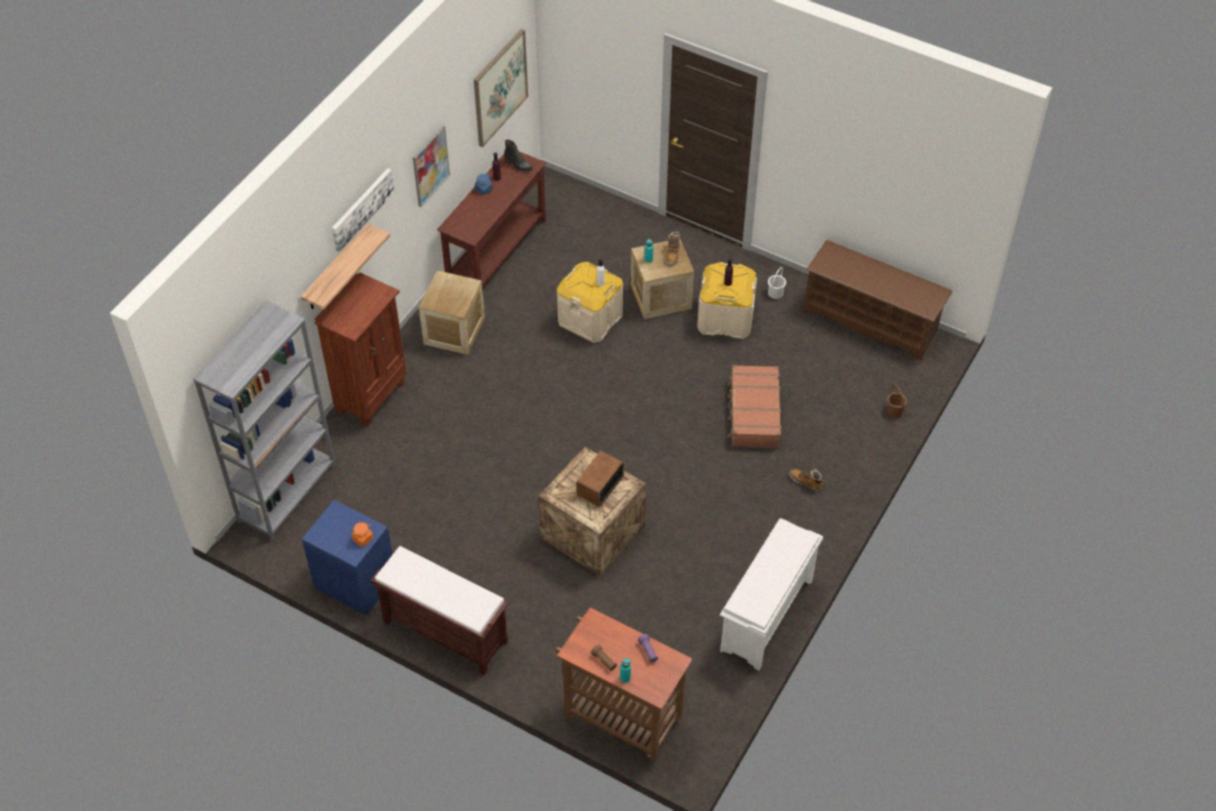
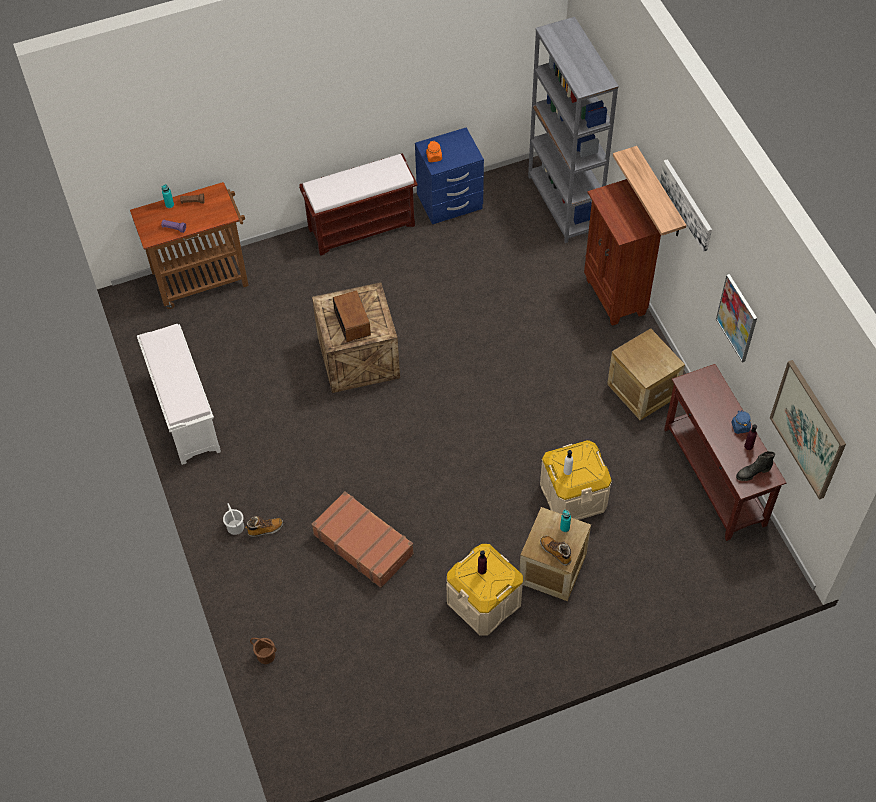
camera: 130 degrees right, 5 degrees up
white bucket [768,267,786,299] -> white bucket moved to [223,503,244,535]
brown shoe rack [804,240,952,360] -> none

